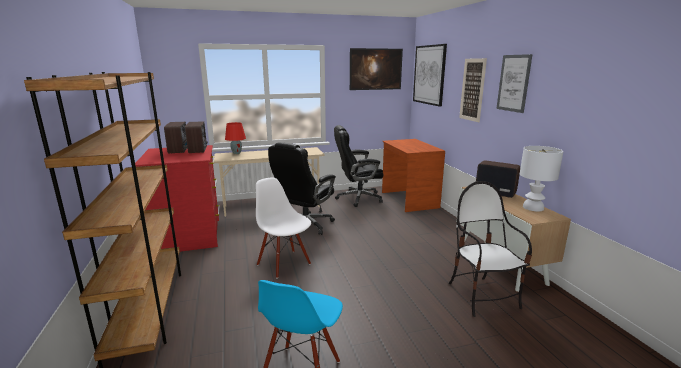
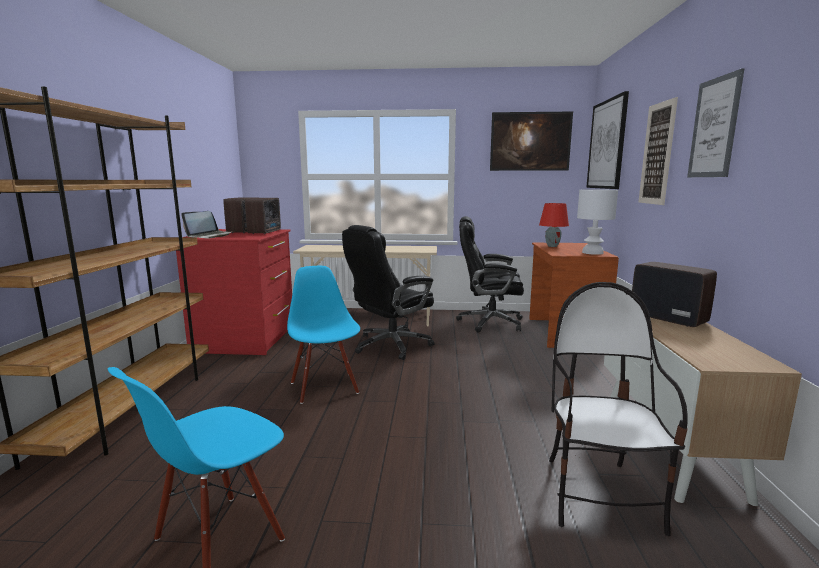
camera: 20 degrees right, 5 degrees down
red table lamp [225,122,246,154] -> red table lamp moved to [539,203,569,247]
white chair [256,177,311,279] -> blue chair [287,266,360,404]
white table lamp [520,146,563,211] -> white table lamp moved to [577,189,618,255]
none -> laptop [181,211,233,239]

